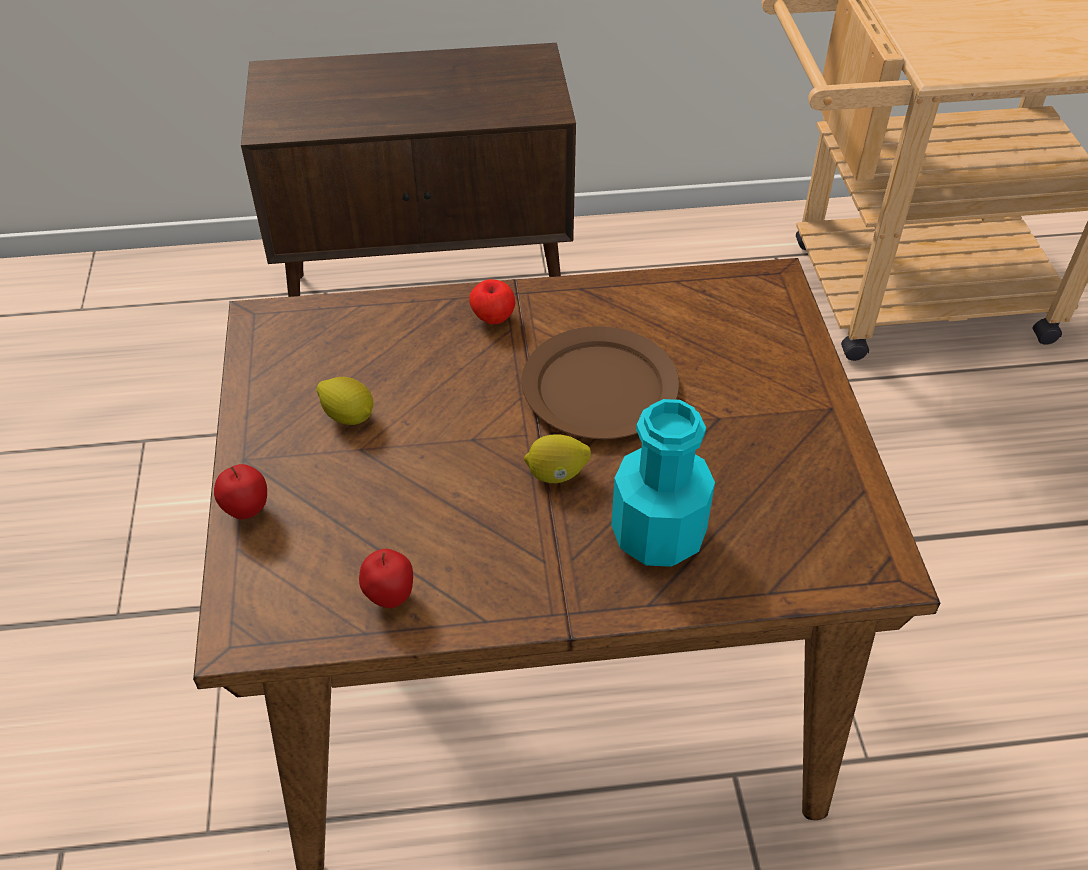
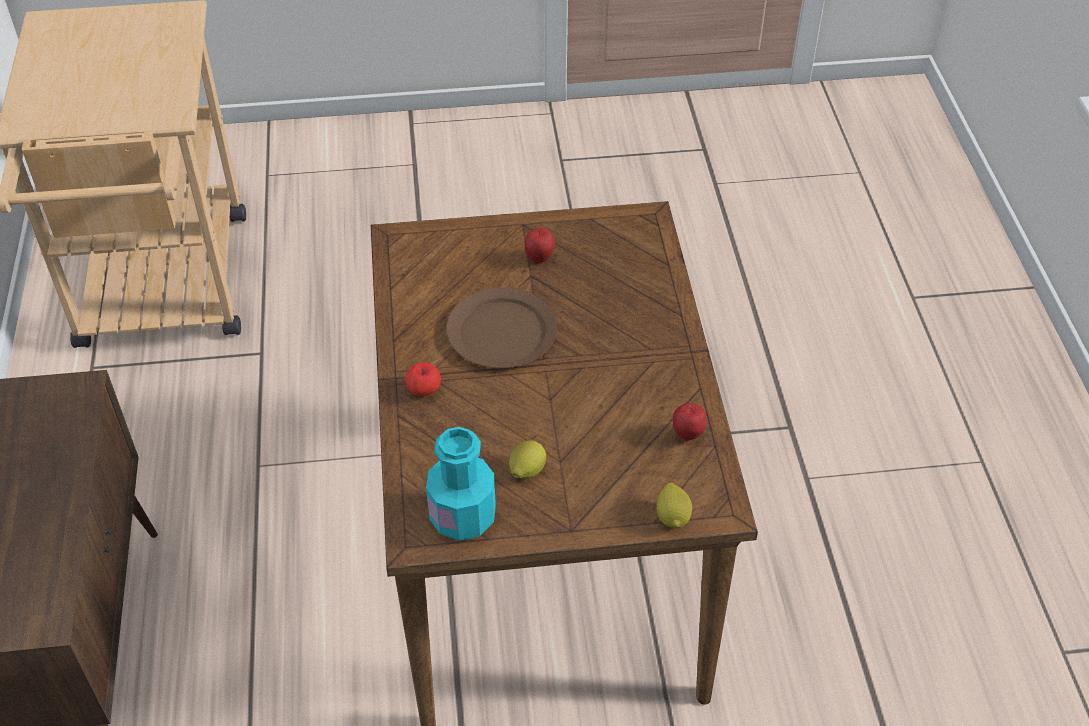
camera: 90 degrees left, 0 degrees up
apple [214,464,267,520] -> apple moved to [525,228,555,264]
lemon [524,434,591,483] -> lemon moved to [657,483,692,528]
turquoise bottle [611,399,715,567] -> turquoise bottle moved to [426,427,496,541]

